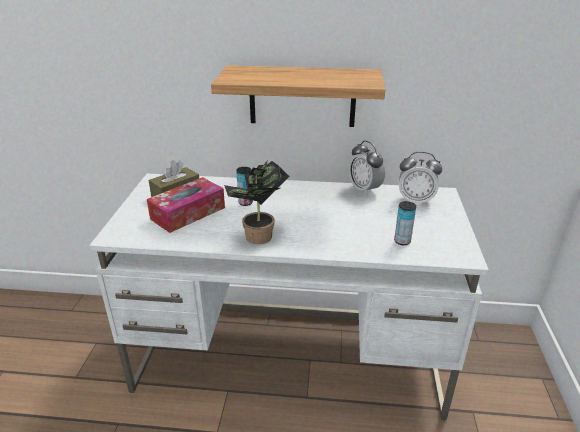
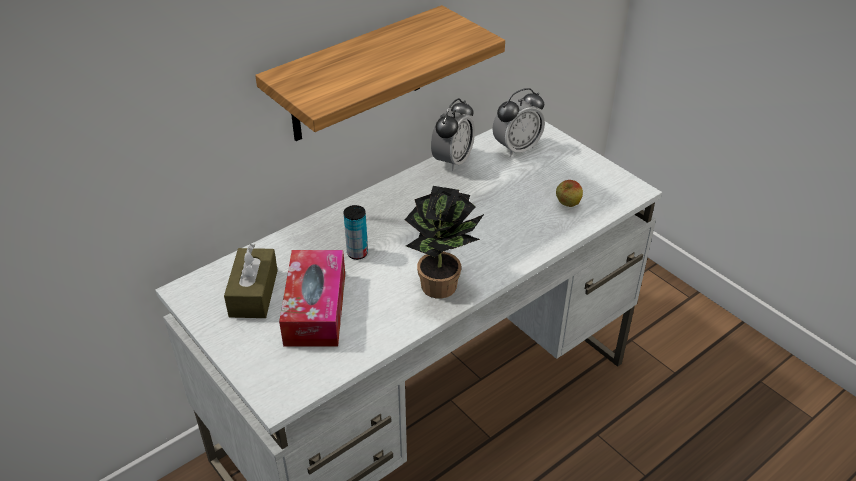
camera: 45 degrees left, 10 degrees up
alarm clock [349,141,385,196] -> alarm clock turned 75 degrees counterclockwise [431,98,475,171]
can [394,201,416,245] -> apple [556,180,583,207]

